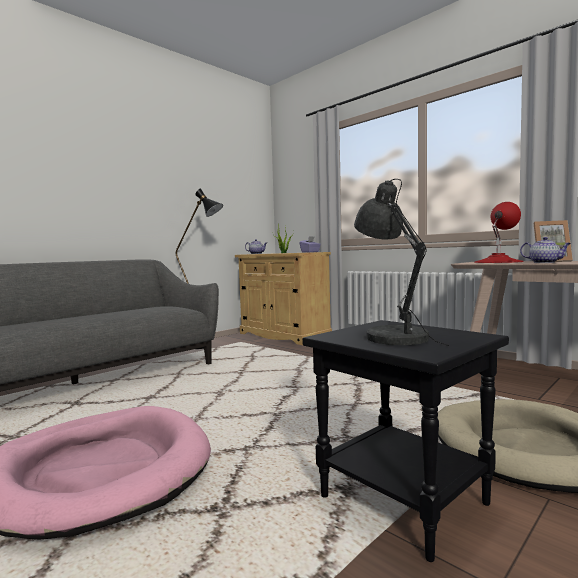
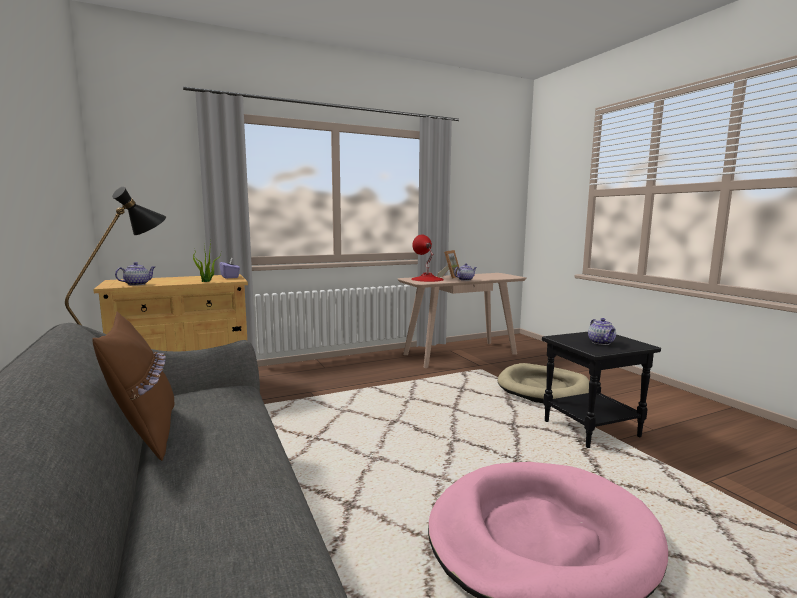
camera: 70 degrees left, 5 degrees up
grey table lamp [354,179,449,346] -> teapot [588,318,616,345]
none -> brown pillow [92,311,174,461]

